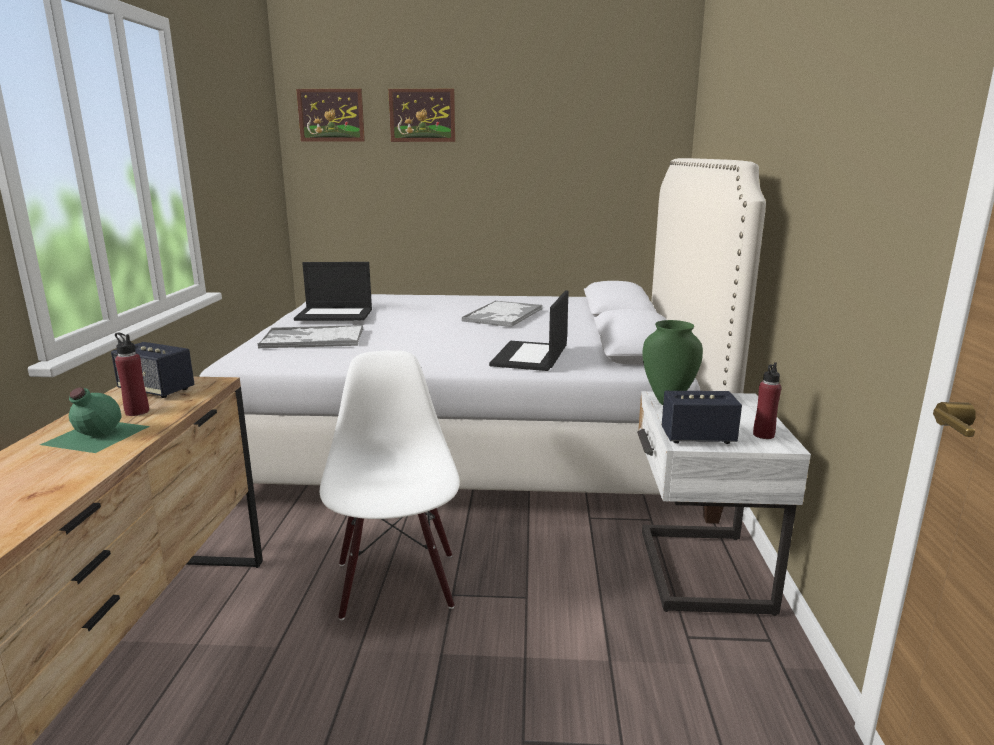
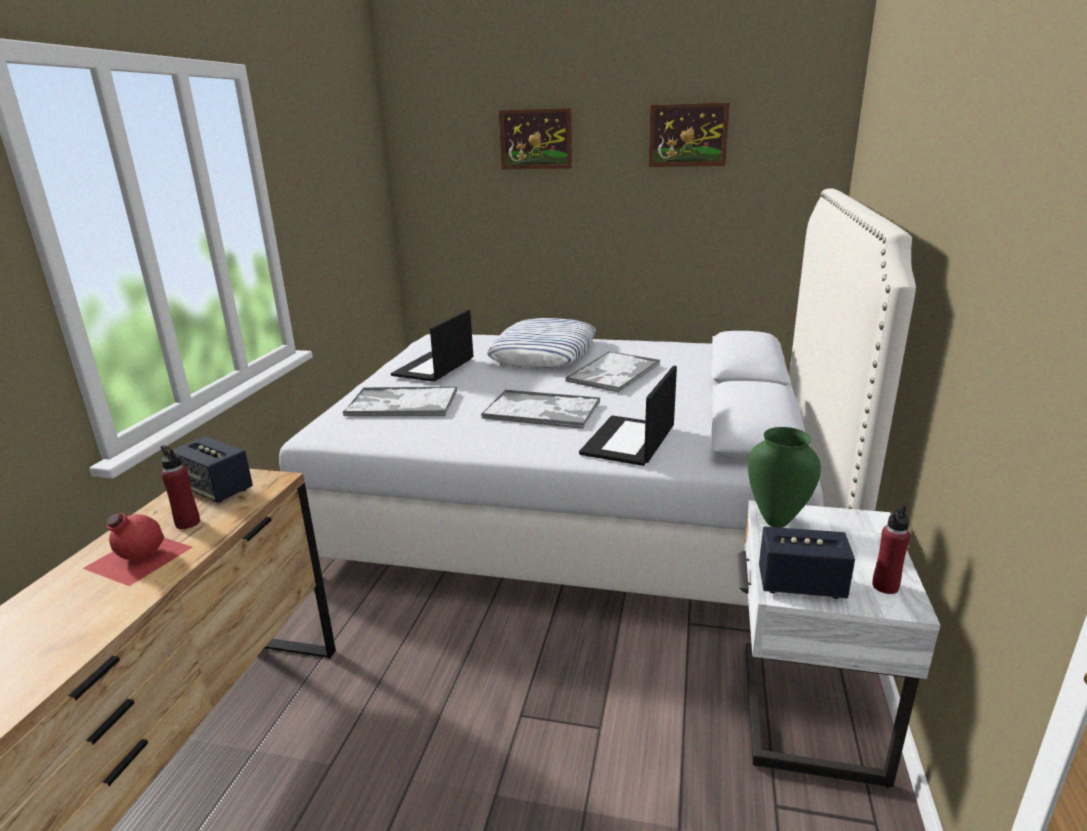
camera: 10 degrees right, 5 degrees up
green bottle [40,388,150,453] -> red bottle [82,513,193,586]
laptop [294,262,372,321] -> laptop turned 105 degrees clockwise [391,309,473,382]
picture [296,89,365,142] -> picture moved to [649,103,730,167]
white chair [320,350,460,620] -> none
none -> tray [481,389,600,429]
none -> pillow [487,318,596,368]

